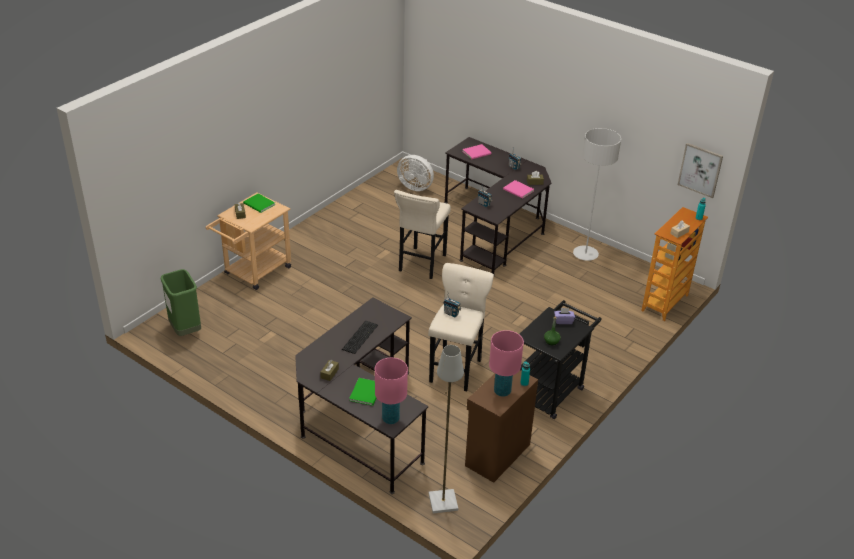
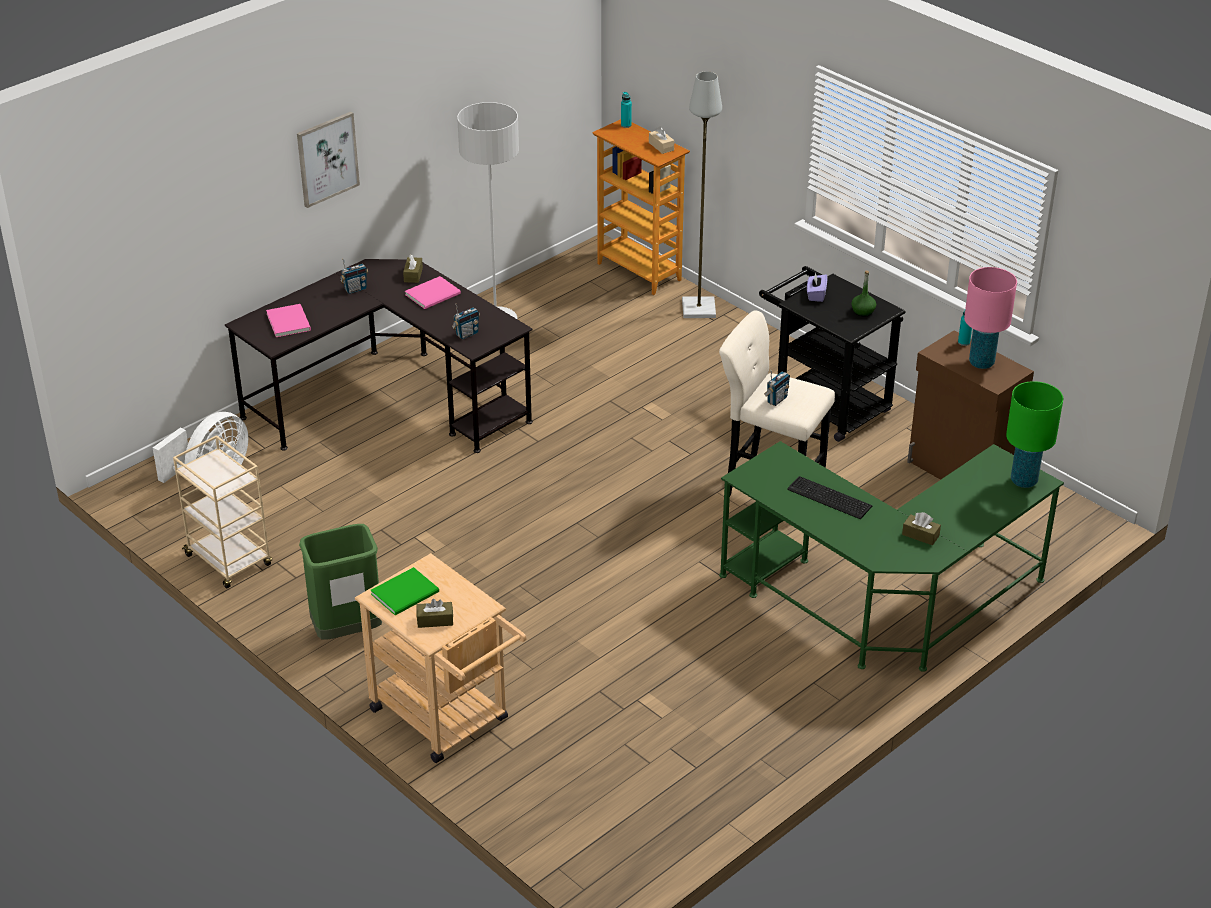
camera: 80 degrees left, 0 degrees up
green trash can [161,269,201,336] -> green trash can moved to [299,524,382,640]
black desk [295,297,428,494] -> green desk [719,441,1064,672]
green book [349,378,376,406] -> none
pink table lamp [375,358,408,424] -> green table lamp [1006,381,1063,488]
beige stool [394,190,451,279] -> none
grey floor lamp [429,345,464,513] -> grey floor lamp moved to [682,71,722,318]
picture [678,143,723,198] -> picture moved to [297,112,360,208]
none -> beige cart [173,435,272,588]

